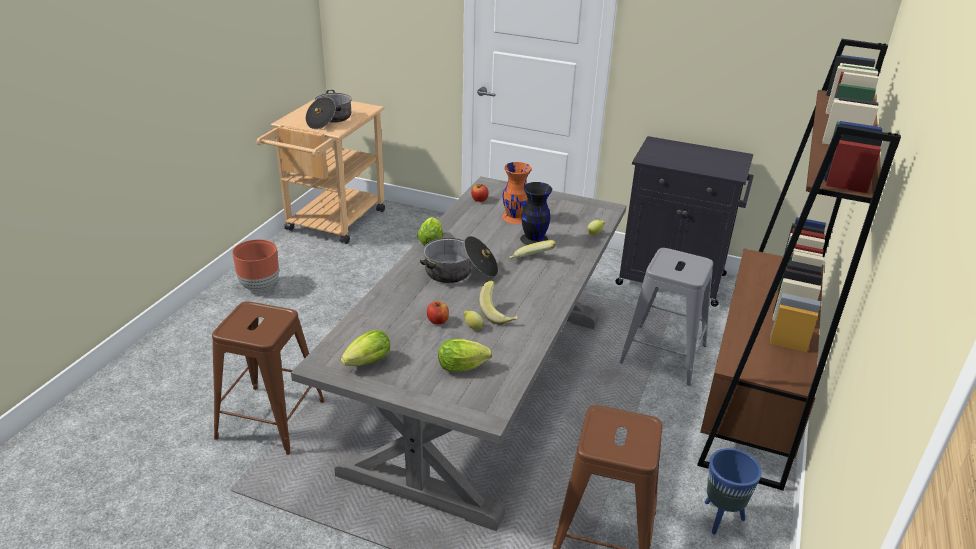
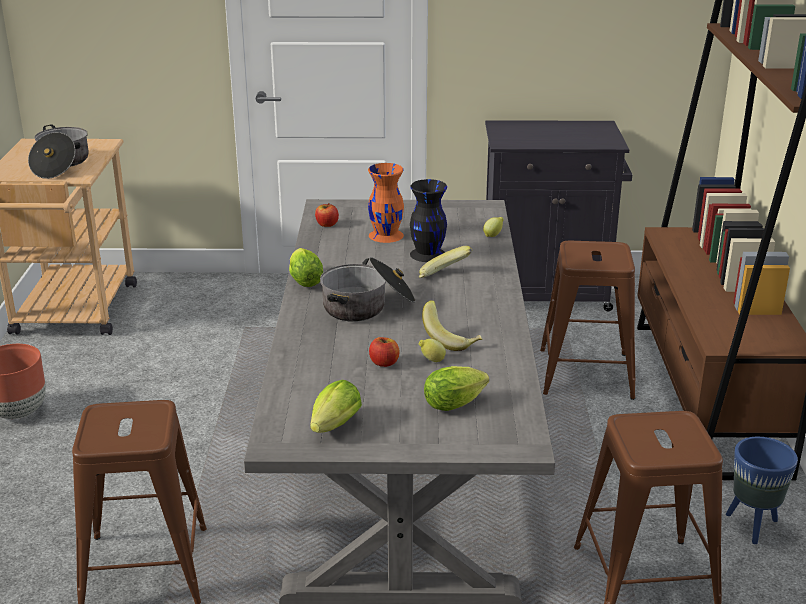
camera: 20 degrees left, 5 degrees down
grey stool [619,248,713,385] -> brown stool [540,241,635,400]

